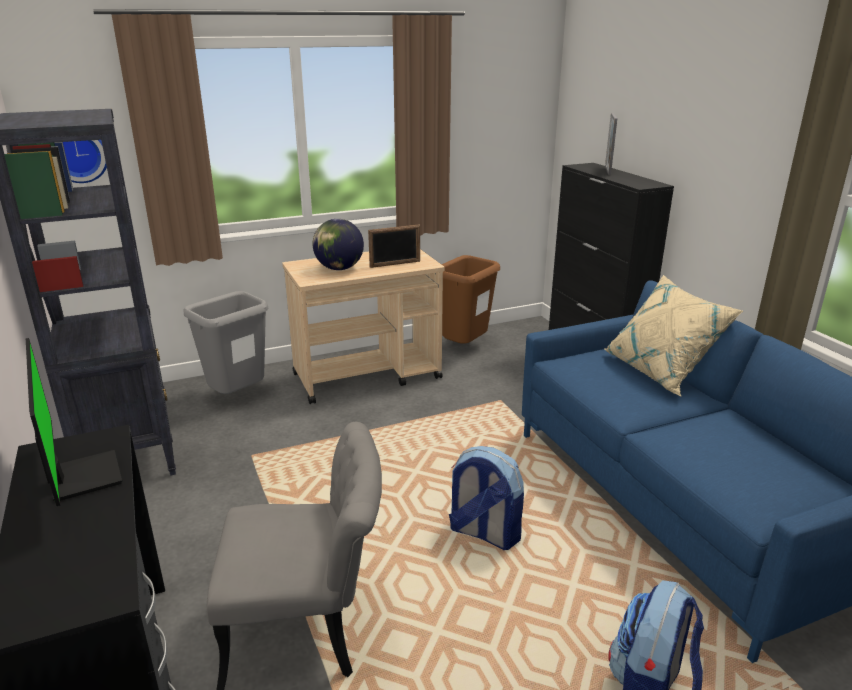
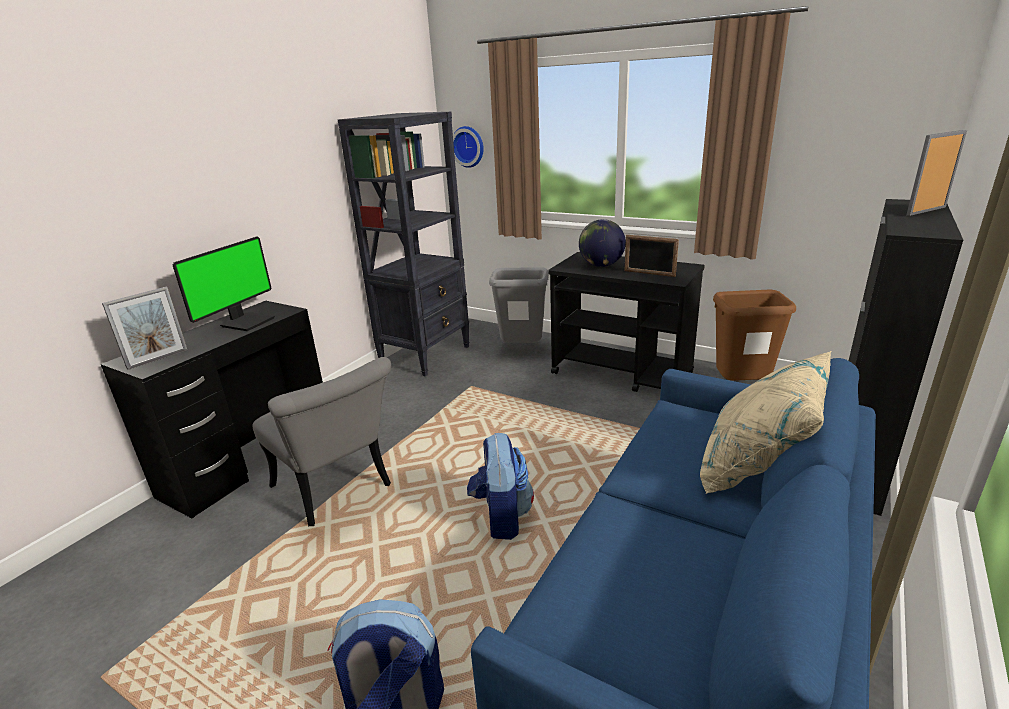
camera: 55 degrees right, 0 degrees up
beige cart [282,249,444,404] -> black cart [548,252,705,392]
none -> picture frame [102,287,188,370]

